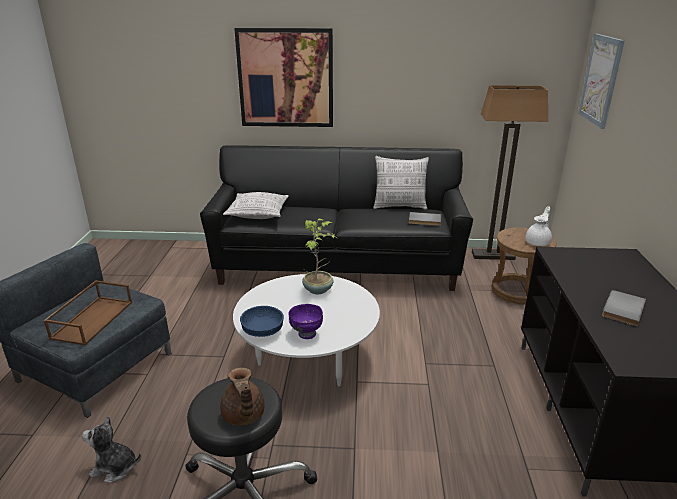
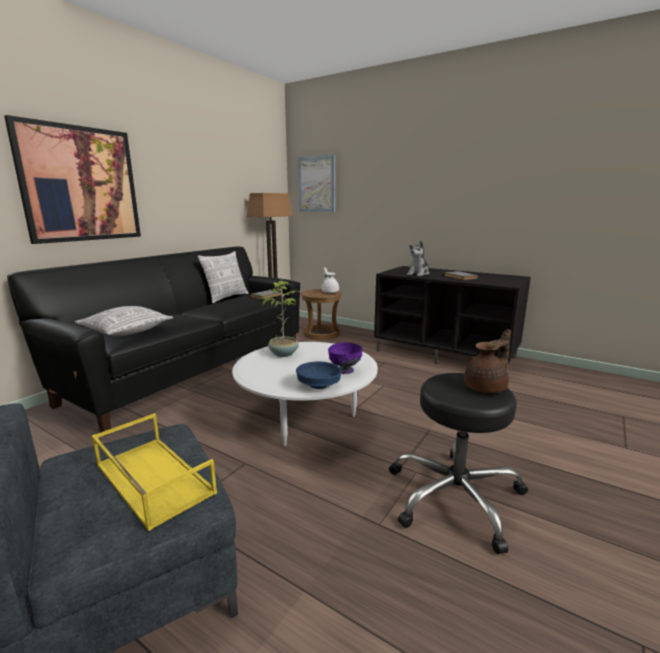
camera: 60 degrees left, 10 degrees down
brown tray [43,280,132,346] -> yellow tray [92,413,217,531]
plush toy [82,416,141,483] -> plush toy moved to [407,241,430,276]
brown teapot [220,368,265,426] -> brown teapot turned 45 degrees counterclockwise [464,329,511,393]

